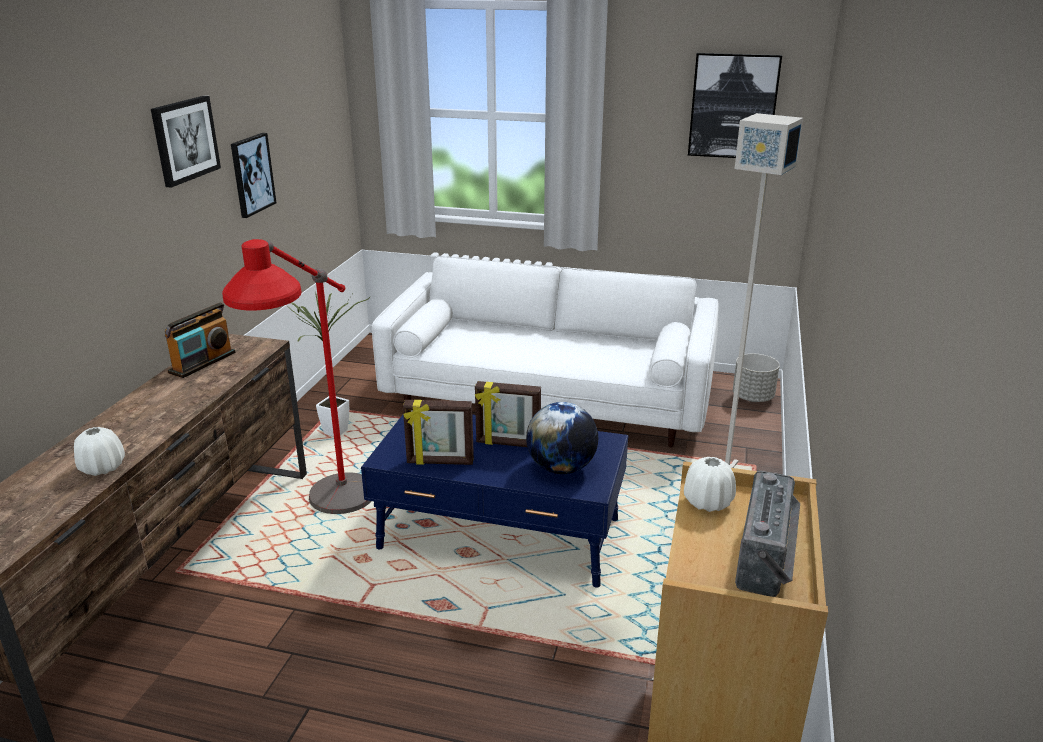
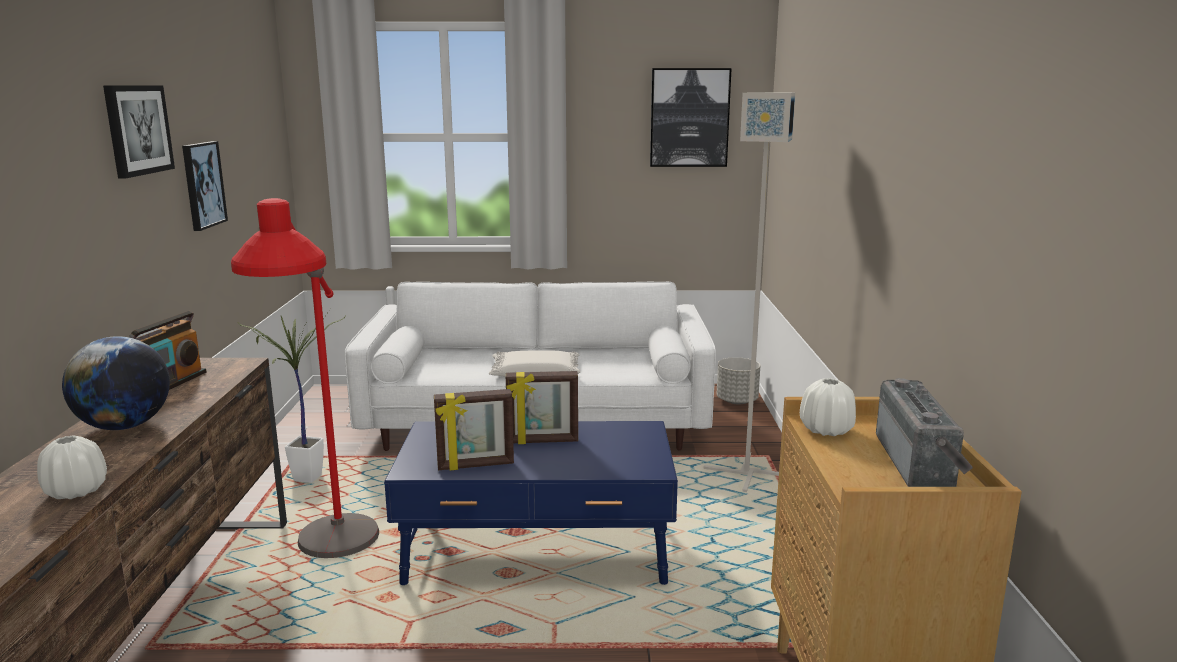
camera: 15 degrees left, 10 degrees down
globe [526,402,598,474] -> globe moved to [62,336,170,430]
none -> white pillow [489,350,580,377]

